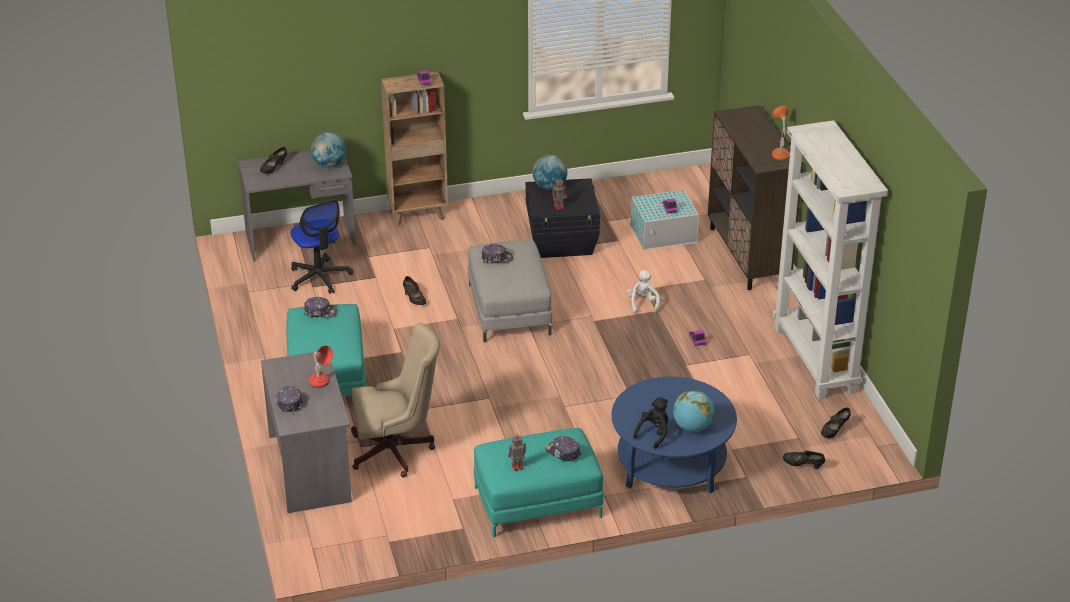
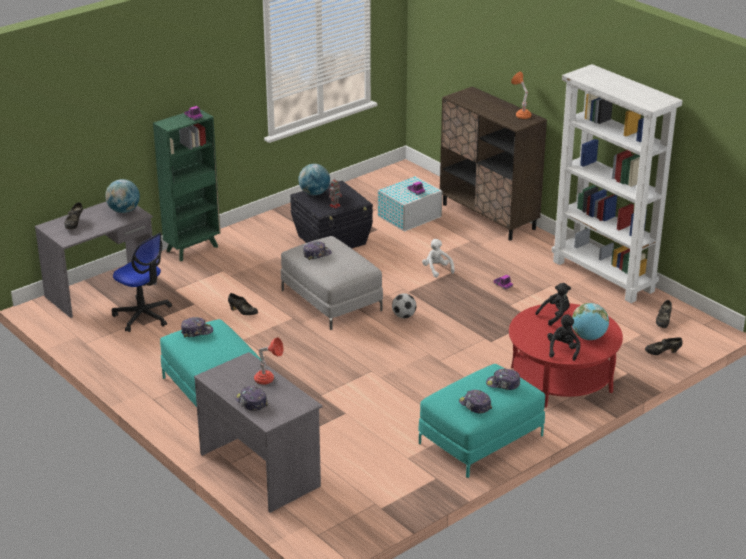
camera: 25 degrees left, 5 degrees down
beige office chair [351,323,440,477] -> none
brown bookcase [381,72,448,227] -> green bookcase [153,109,221,261]
toy robot [508,435,526,471] -> cap [459,390,492,413]
blue coffee table [612,377,737,493] -> red coffee table [509,303,623,408]
none -> football [392,293,416,318]
none -> black plush toy [535,283,571,326]

